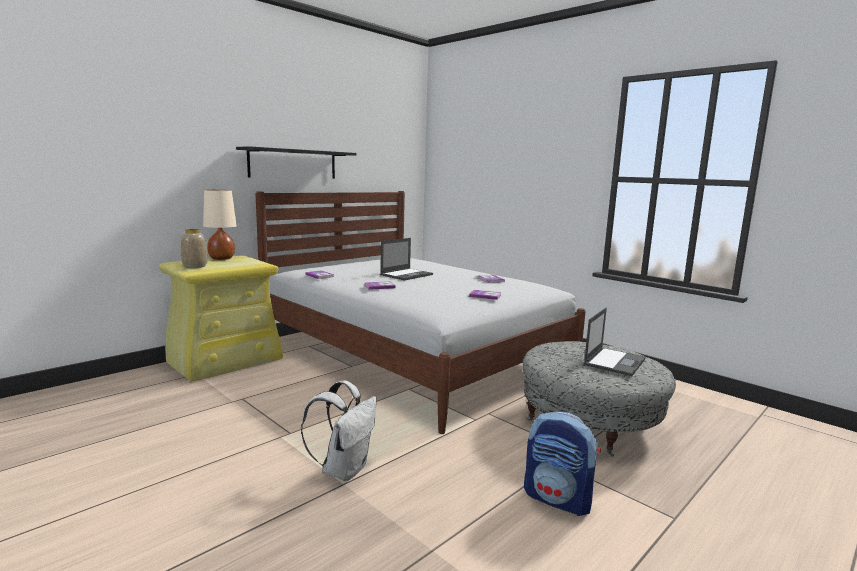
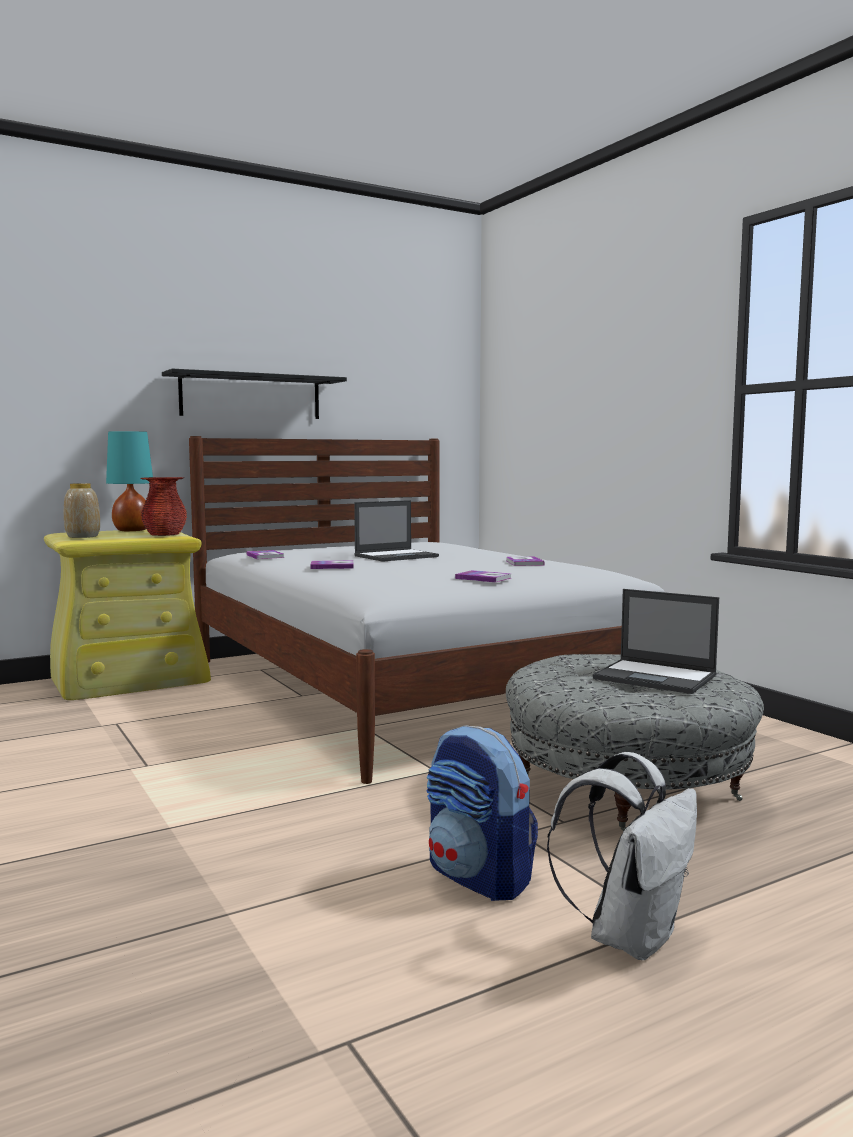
camera: 15 degrees right, 5 degrees down
beige table lamp [203,190,237,260] -> turquoise table lamp [106,431,153,532]
white backpack [301,381,377,481] -> white backpack moved to [547,752,697,960]
laptop [584,308,646,376] -> laptop turned 75 degrees clockwise [593,589,719,694]
none -> red vase [140,477,187,536]

